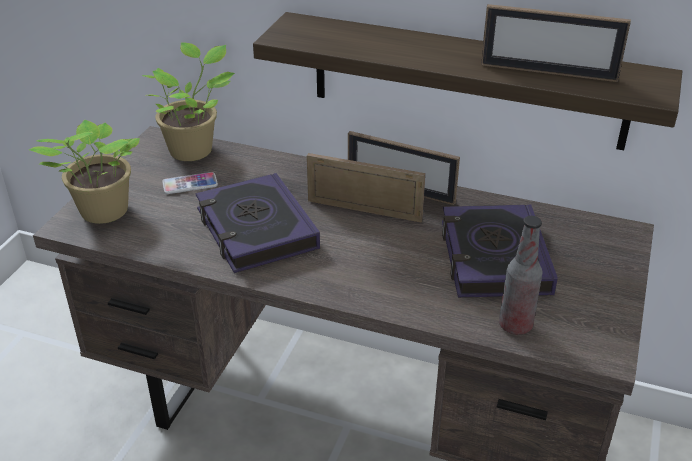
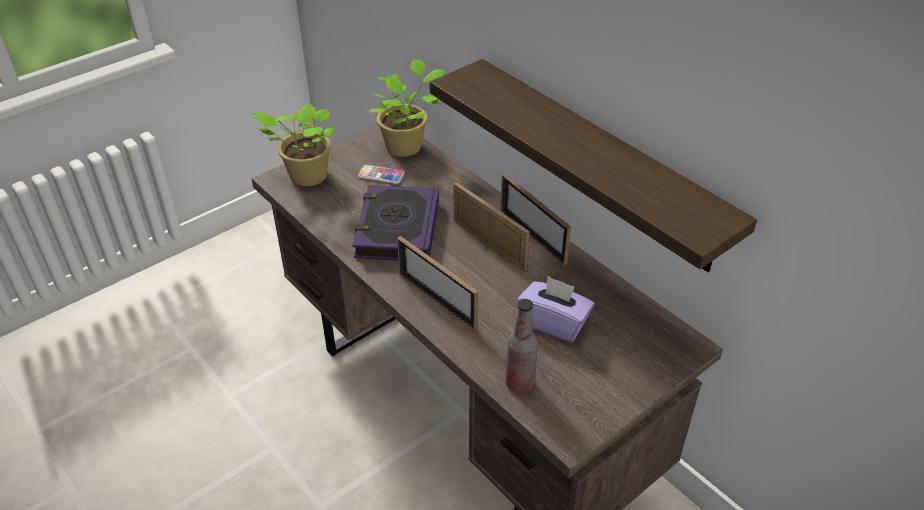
camera: 30 degrees right, 5 degrees up
book [442,205,558,298] -> purple tissue box [517,276,594,342]
picture frame [481,4,631,82] -> picture frame moved to [397,236,478,331]

